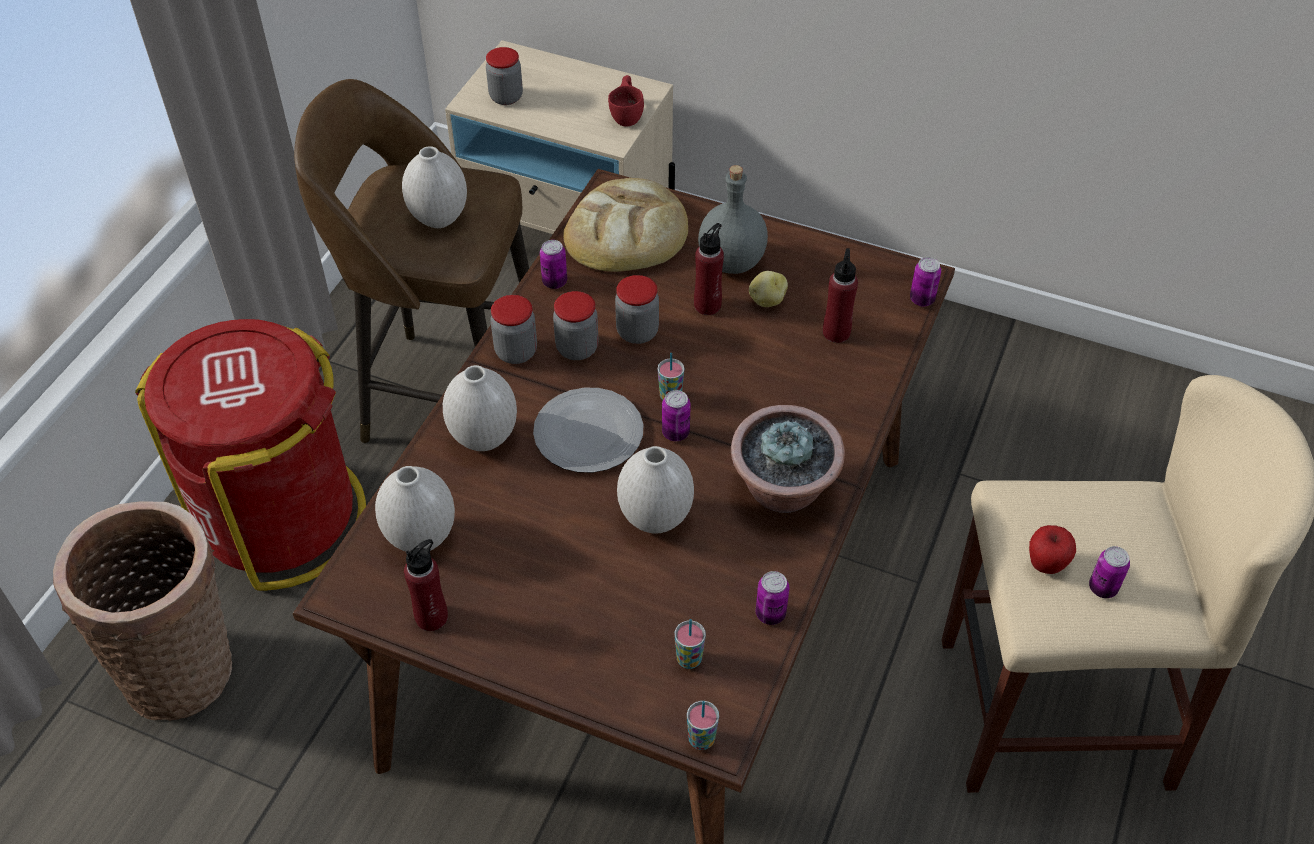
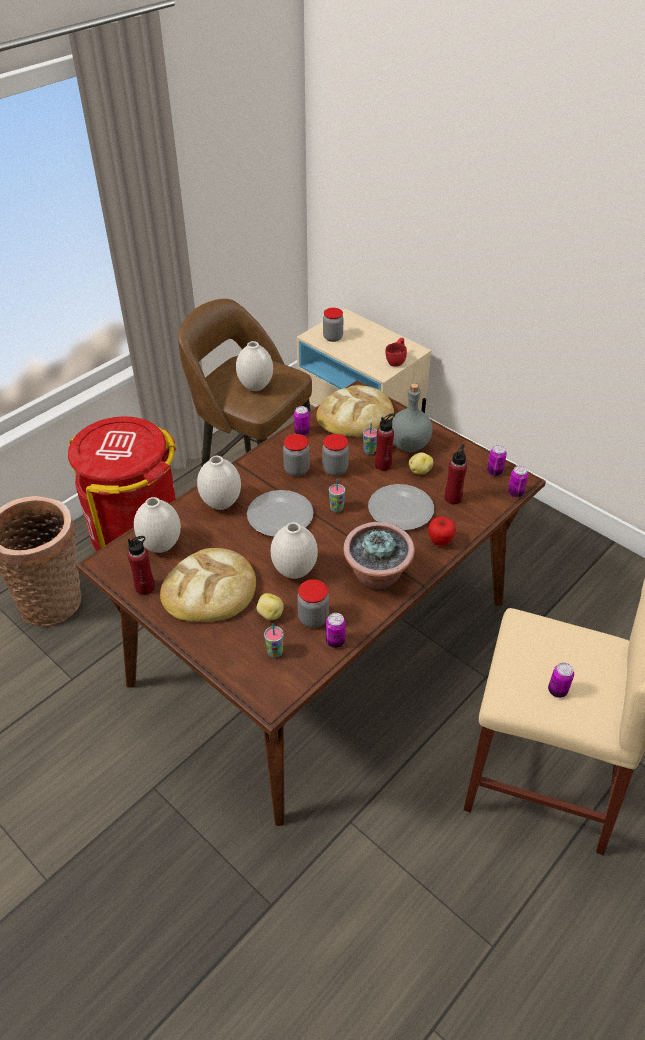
camera: 20 degrees right, 5 degrees down
jar [490,295,537,364] -> jar moved to [297,579,329,628]
can [662,390,691,441] -> can moved to [487,445,507,476]
cup [687,701,719,750] -> cup moved to [363,422,377,455]
apple [1029,525,1076,574] -> apple moved to [428,517,456,546]
none -> bread [160,548,256,622]
none -> potato [257,593,284,620]
none -> plate [368,484,434,530]

